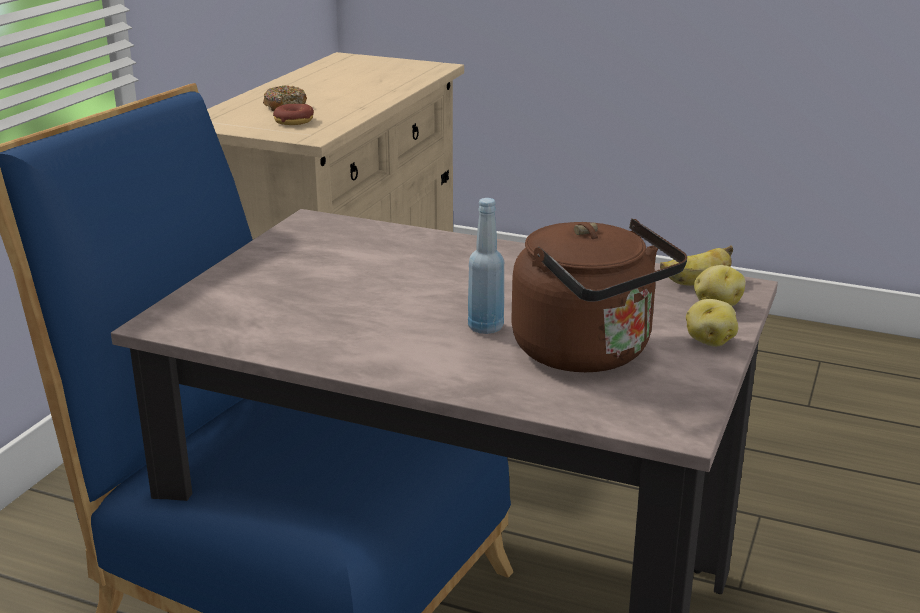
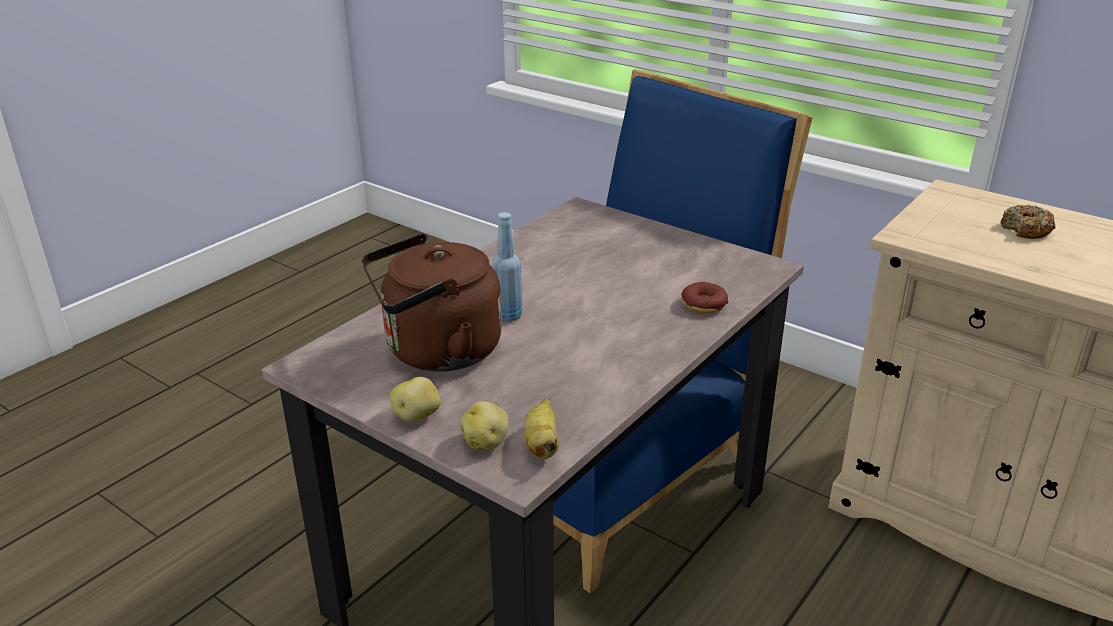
camera: 105 degrees right, 5 degrees up
donut [273,104,314,125] -> donut moved to [681,282,728,313]

